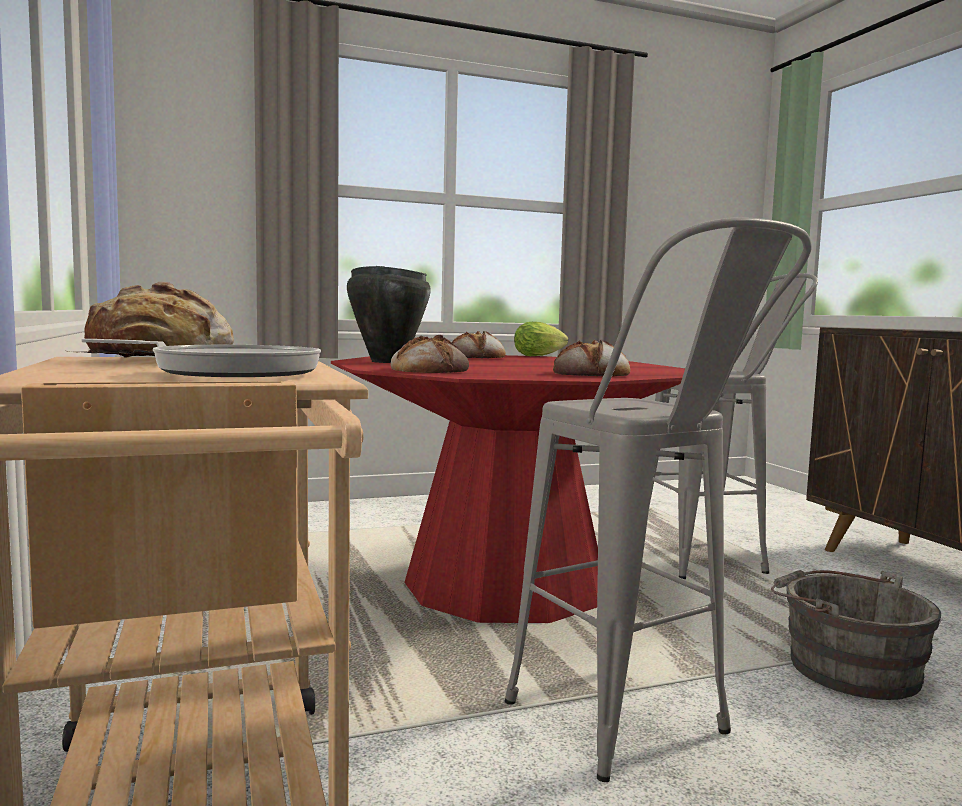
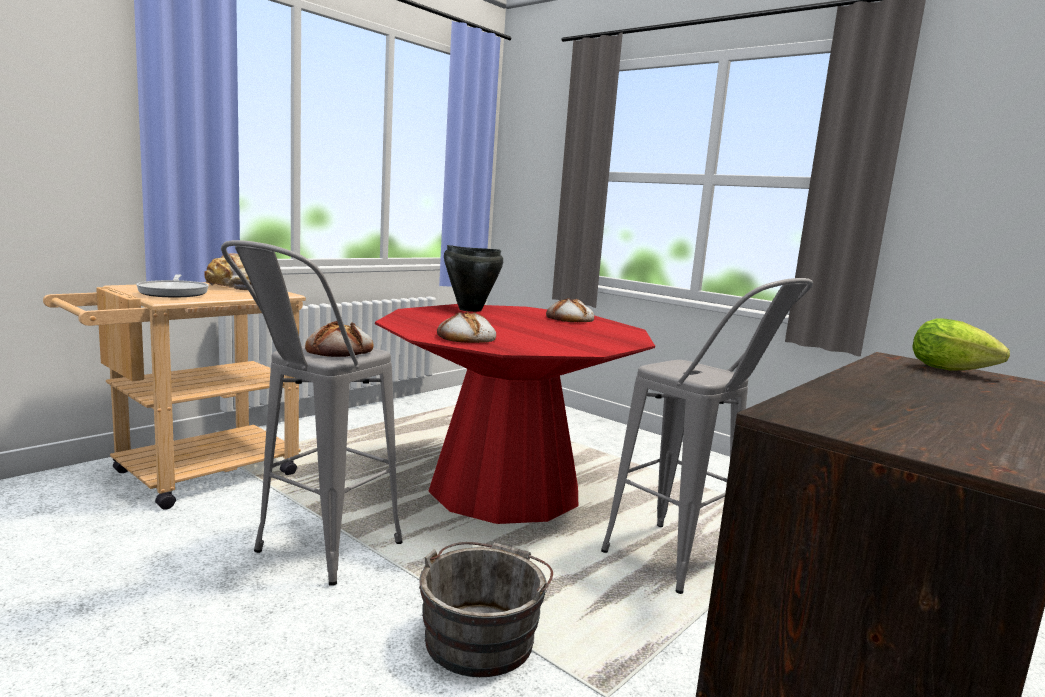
camera: 60 degrees right, 5 degrees up
bread [391,335,469,373] -> bread moved to [305,321,373,357]
lettuce [514,322,568,356] -> lettuce moved to [912,318,1010,371]

